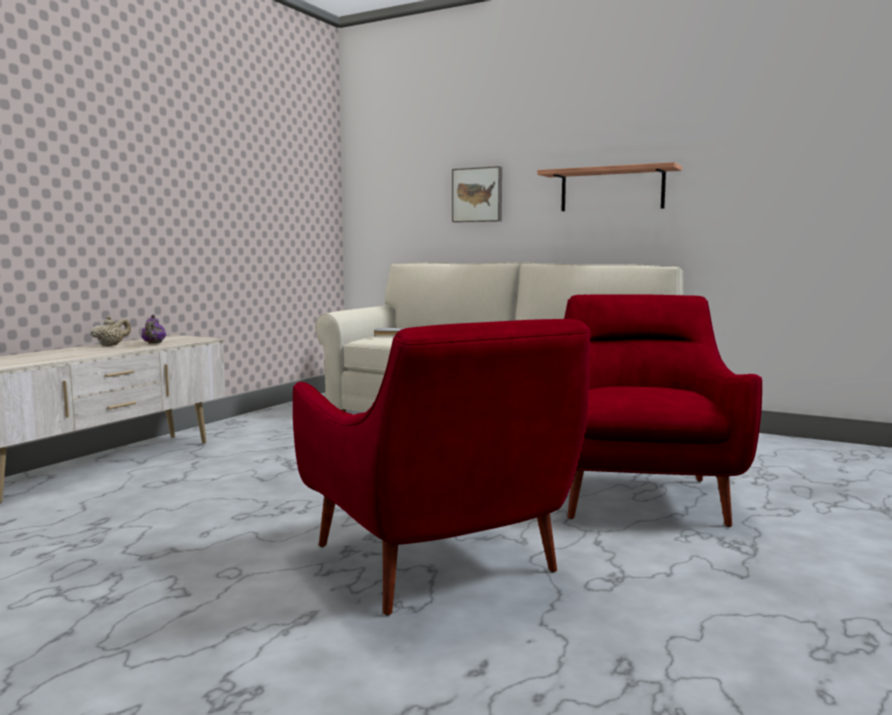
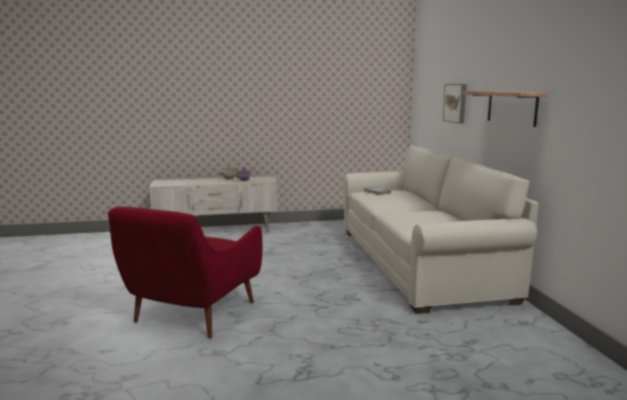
camera: 50 degrees right, 5 degrees up
red armchair [564,294,762,527] -> none

